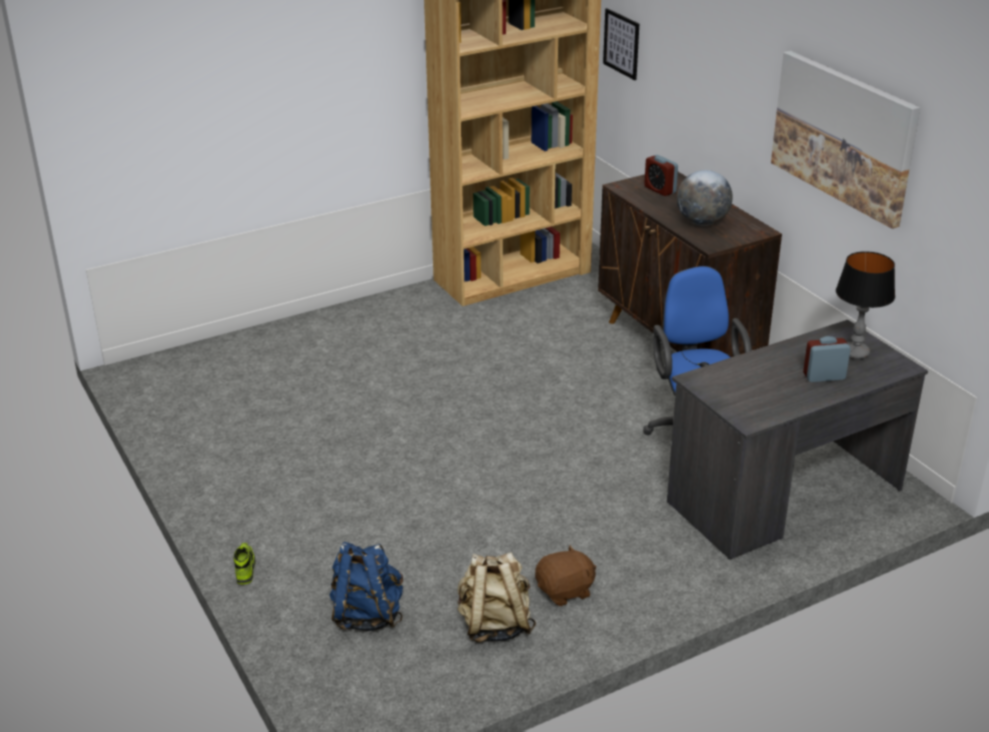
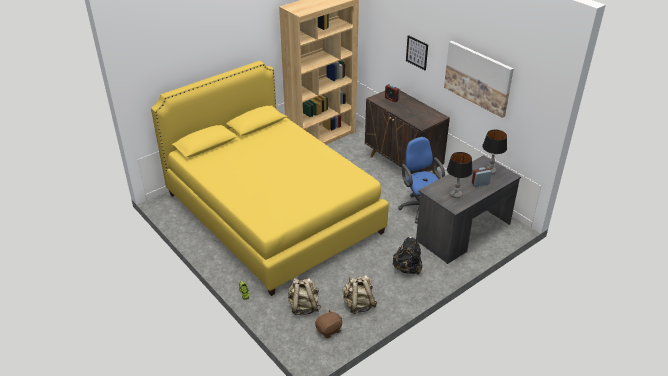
camera: 10 degrees left, 5 degrees up
blue backpack [330,542,403,631] -> beige backpack [288,278,321,315]
brown plush toy [535,545,596,606] -> brown plush toy moved to [315,309,342,338]
picture [603,8,639,80] -> picture moved to [406,35,428,70]
globe [677,170,733,225] -> none
none -> yellow bed [151,61,389,296]
none -> black backpack [392,237,422,275]
none -> table lamp [447,152,473,198]

